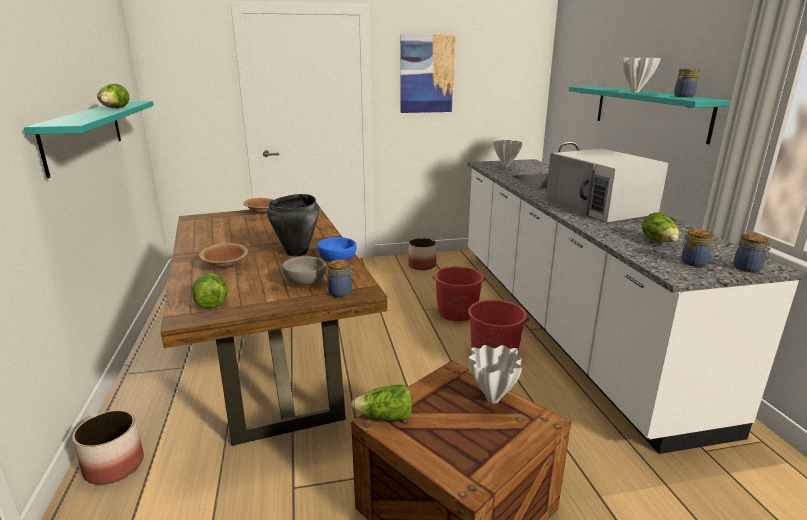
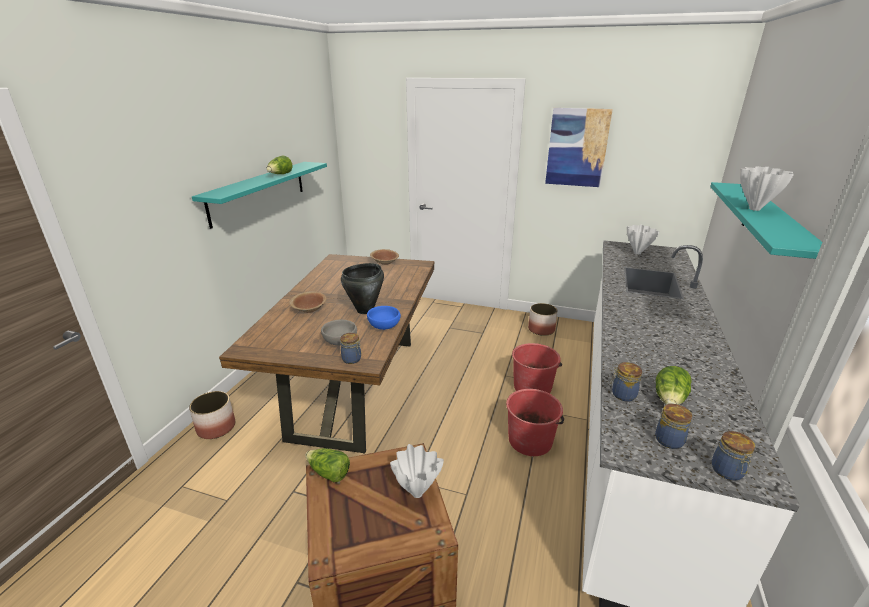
camera: 30 degrees right, 5 degrees up
lettuce [192,273,228,309] -> none
white microwave [545,149,669,222] -> none
jar [674,68,700,97] -> jar moved to [610,362,642,402]

